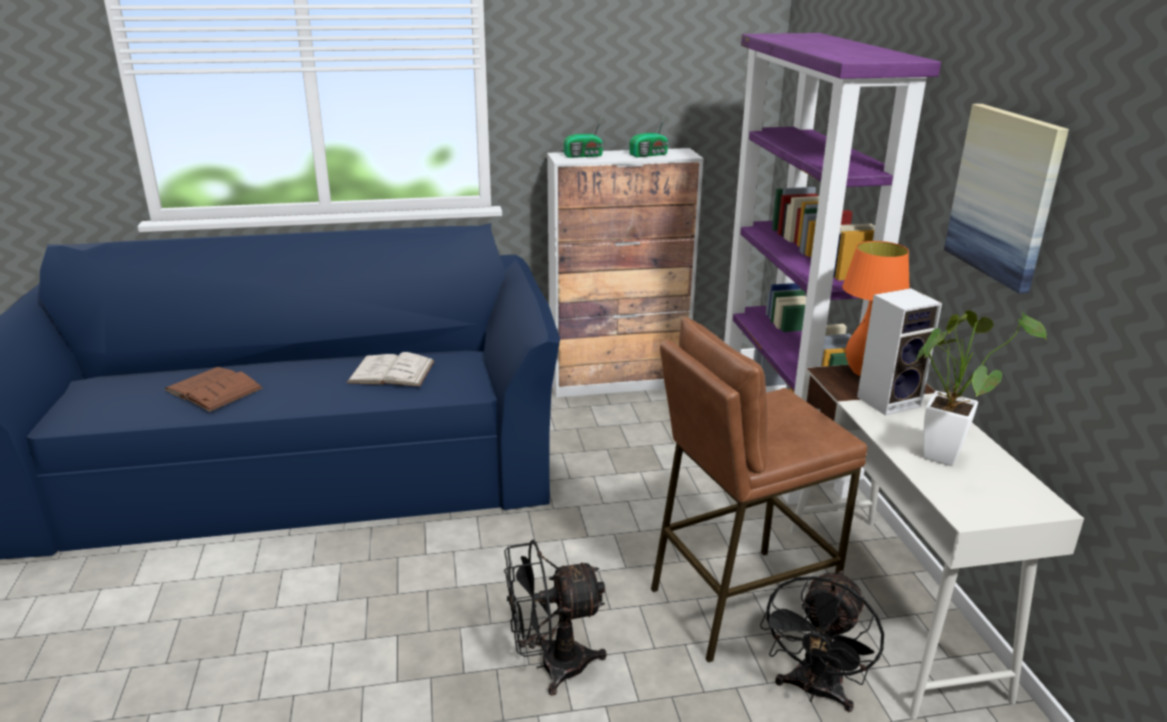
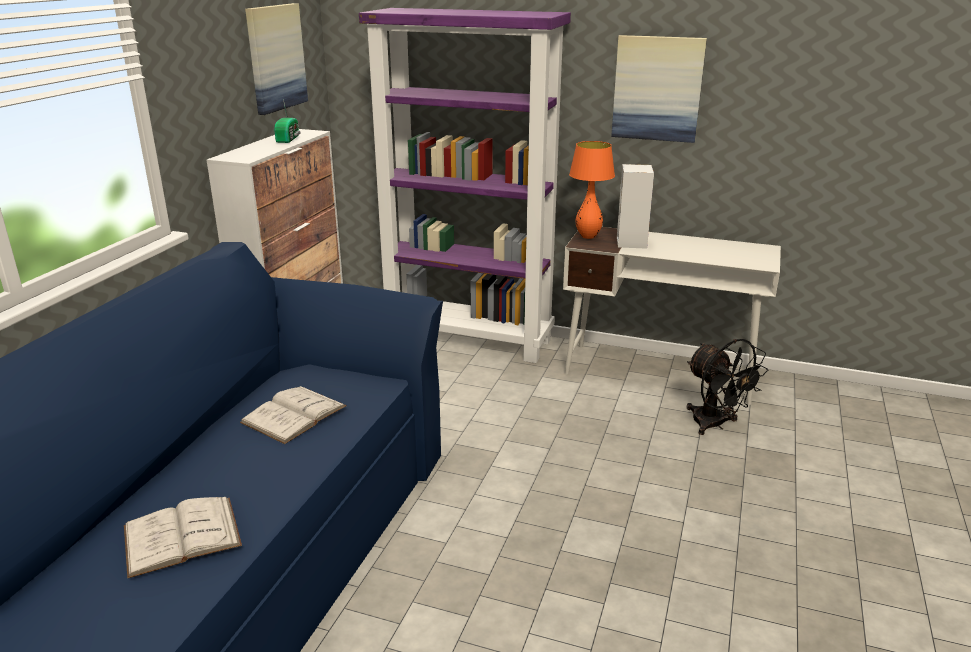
camera: 60 degrees left, 0 degrees up
brown book [164,367,263,411] -> white book [124,497,242,578]
black fan [504,540,607,696] -> none
radio [564,117,603,158] -> none
brown stool [651,317,867,663] -> none
potted plant [915,310,1047,466] -> none
none -> picture [245,3,308,115]

